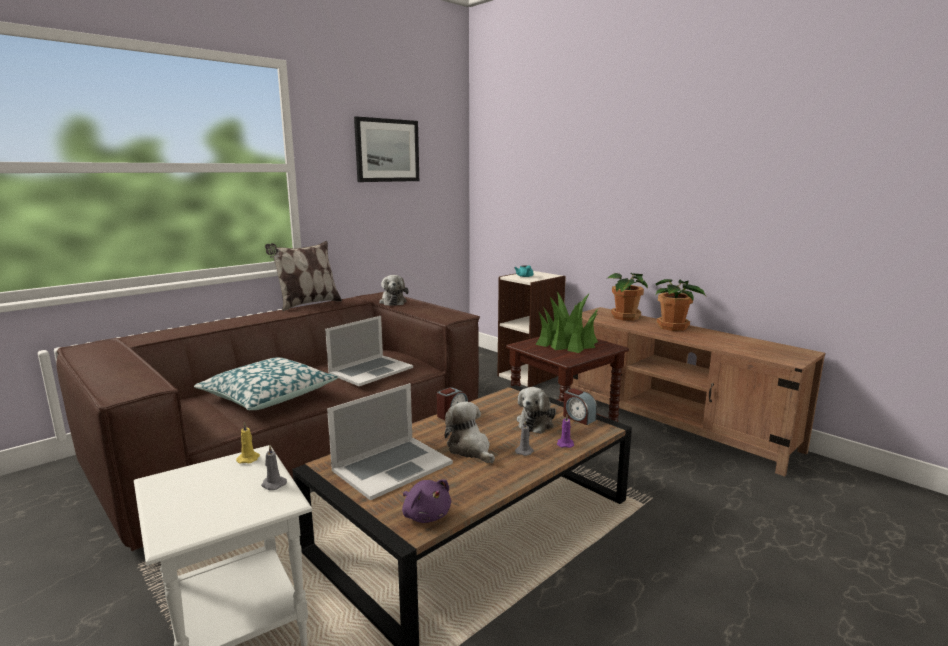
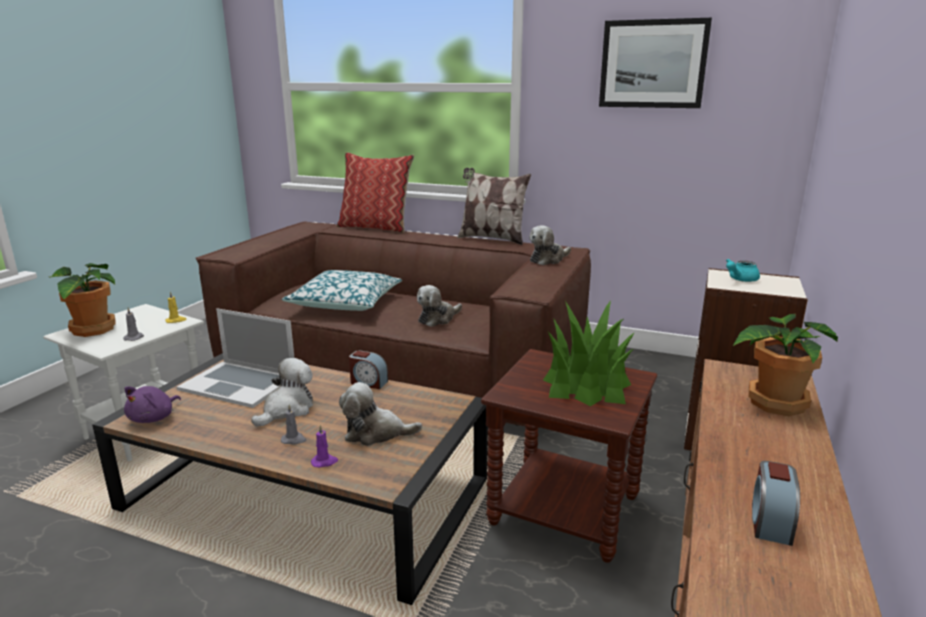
camera: 65 degrees right, 5 degrees up
laptop [325,316,413,386] -> plush toy [417,285,462,327]
alarm clock [563,388,597,425] -> alarm clock moved to [752,461,800,546]
potted plant [656,279,706,331] -> potted plant moved to [50,263,116,337]
none -> pillow [337,152,414,233]

